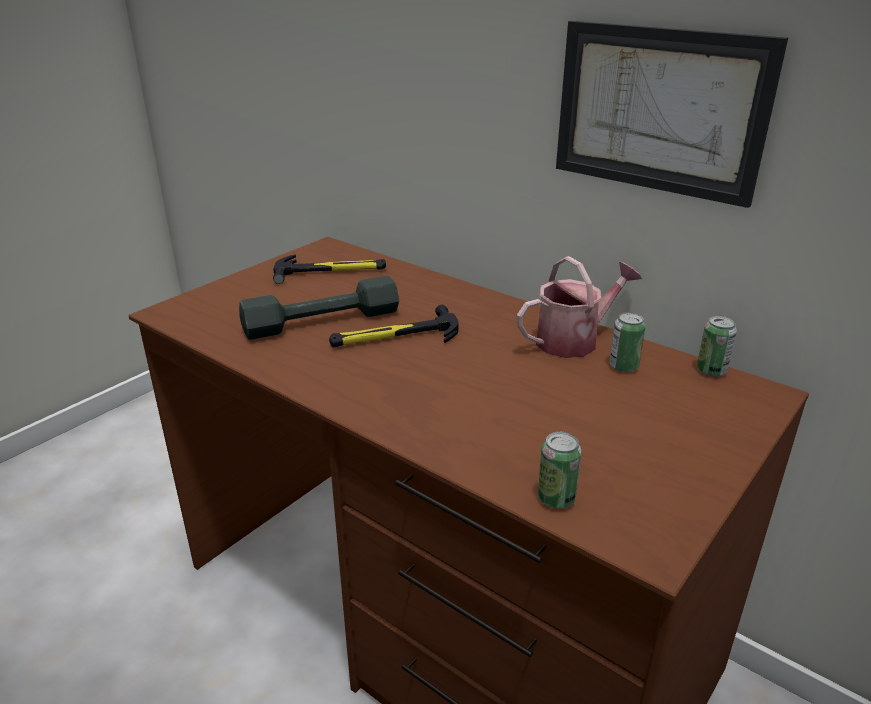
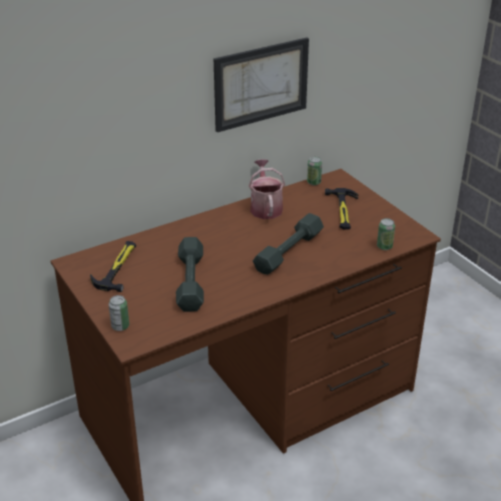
camera: 70 degrees left, 5 degrees up
hammer [329,305,459,348] -> hammer moved to [325,188,359,230]
can [609,312,646,372] -> can moved to [109,295,129,331]
none -> grey dumbbell [253,213,324,275]

